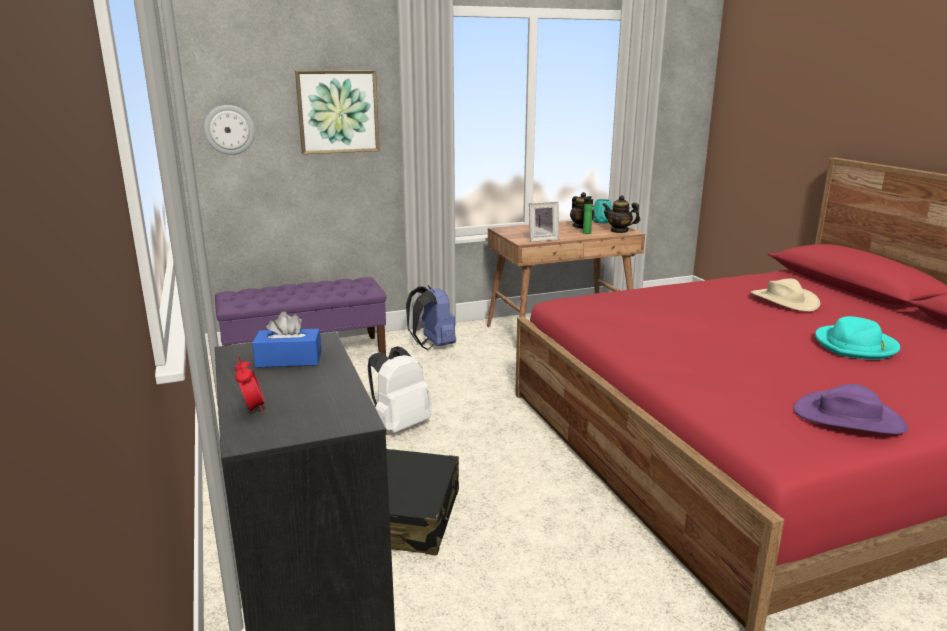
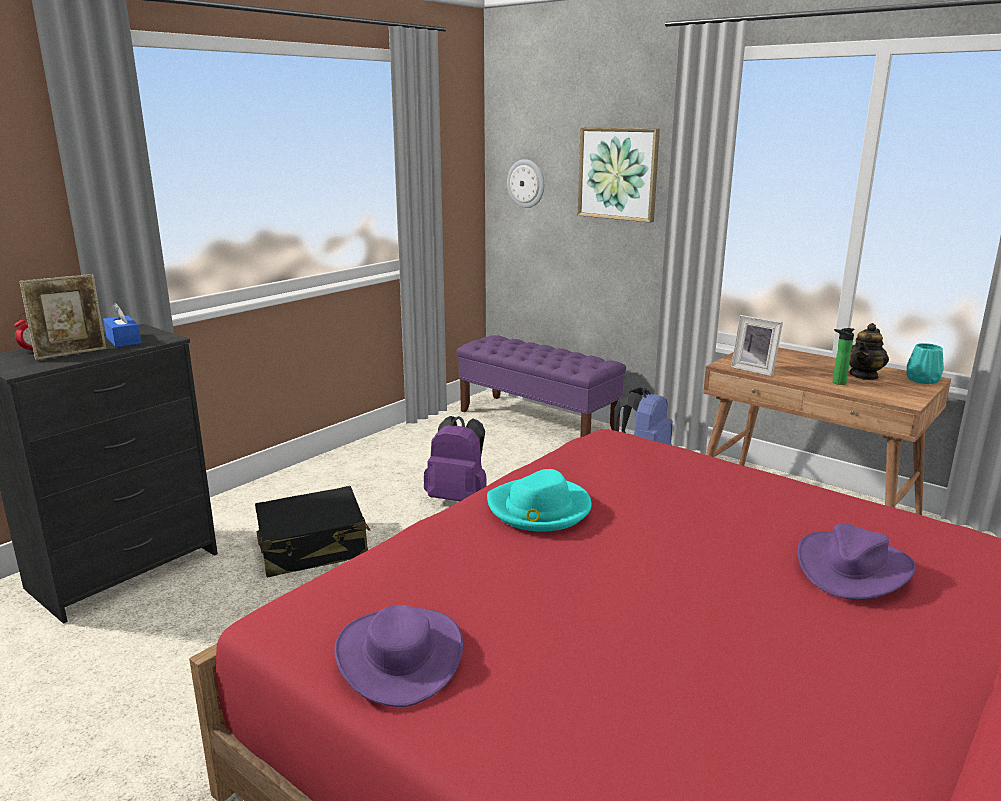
camera: 60 degrees right, 0 degrees up
white backpack [368,346,432,433] -> purple backpack [424,416,487,501]
teapot [603,195,640,233] -> none
beige hat [751,278,820,312] -> purple hat [798,523,916,599]
turquoise hat [815,316,900,360] -> turquoise hat moved to [487,469,592,532]
none -> picture frame [20,274,107,360]

